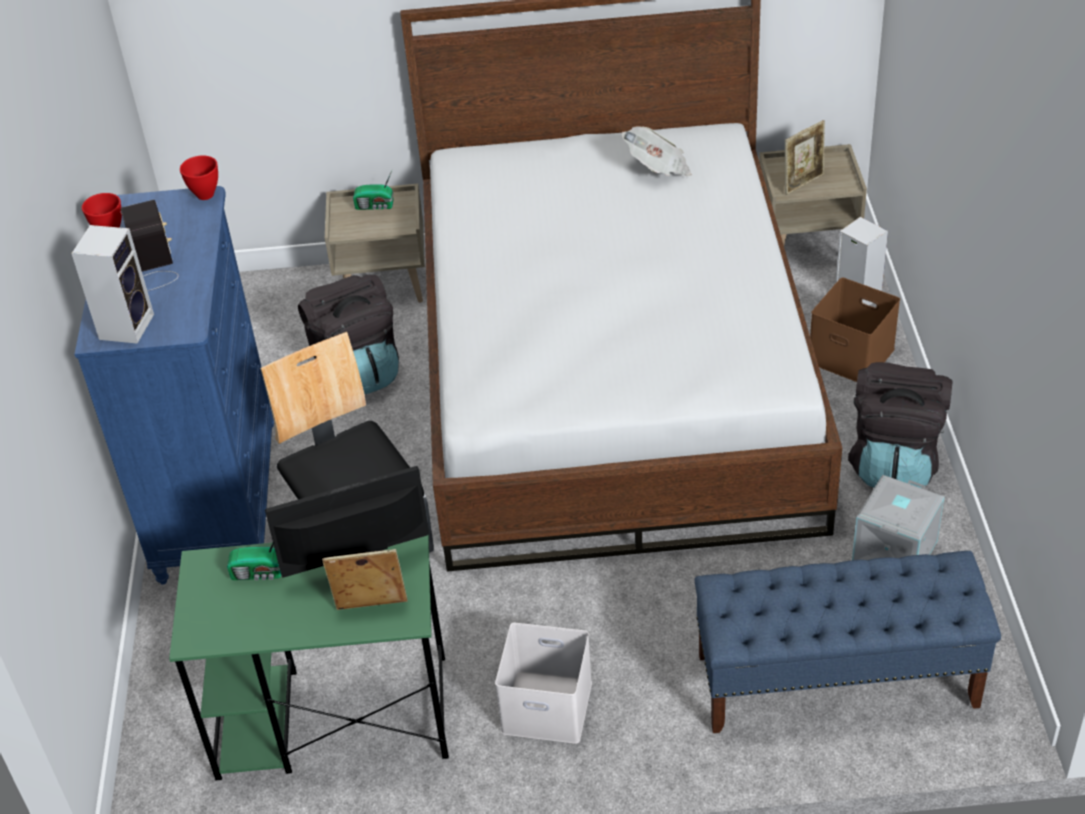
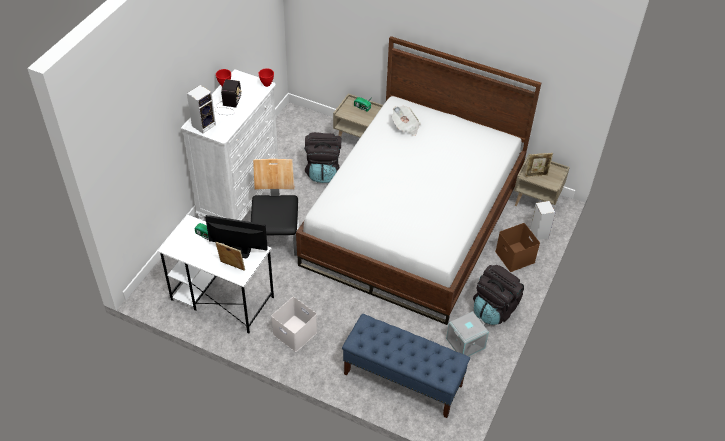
camera: 25 degrees right, 5 degrees up
blue dresser [74,186,274,585] -> white dresser [181,69,278,221]
green desk [169,535,449,781] -> white desk [158,215,274,333]
newspaper [622,126,692,176] -> newspaper moved to [391,106,421,136]

